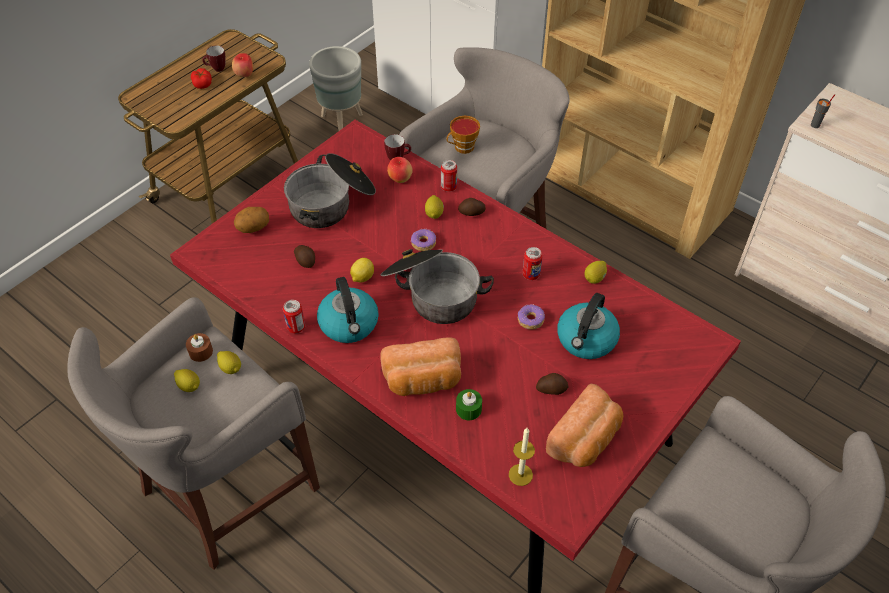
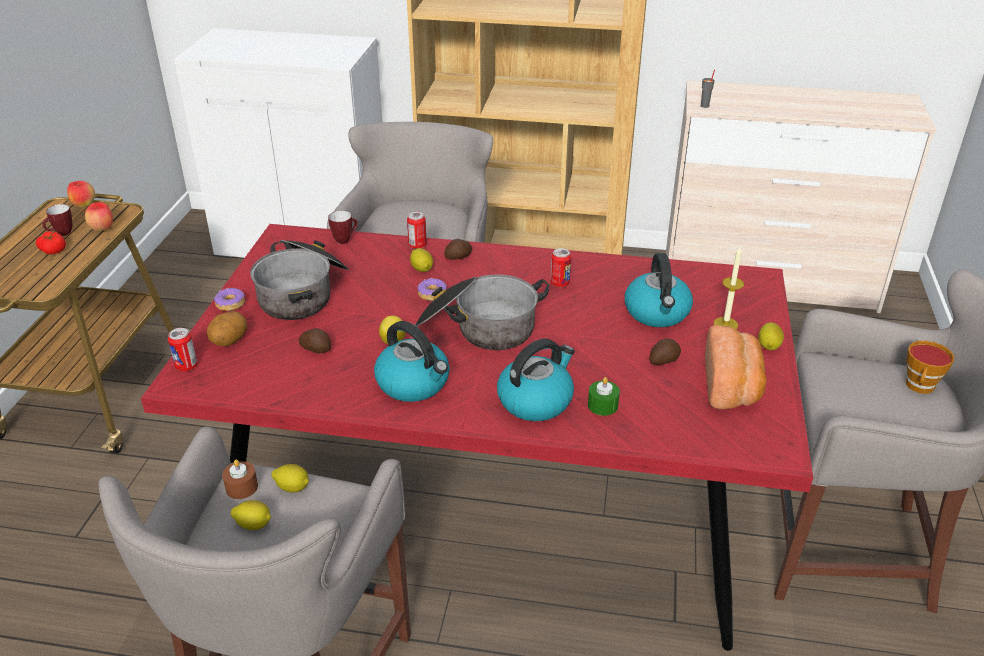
camera: 30 degrees left, 15 degrees down
can [283,300,305,333] -> can moved to [168,328,198,371]
grey planter [309,46,363,131] -> none
bread [381,337,461,396] -> kettle [497,339,575,421]
apple [387,157,413,183] -> apple moved to [67,181,95,208]
cup [446,116,480,154] -> cup moved to [906,341,954,394]
candle [509,428,535,486] -> candle moved to [714,247,744,329]
donut [518,304,545,330] -> donut moved to [214,288,245,311]
lemon [584,261,607,284] -> lemon moved to [758,322,784,350]

